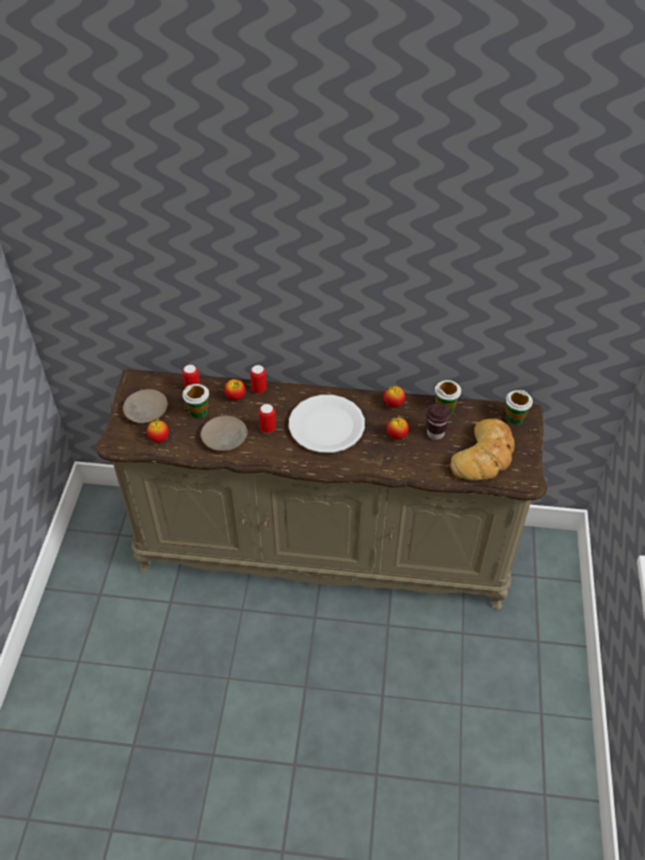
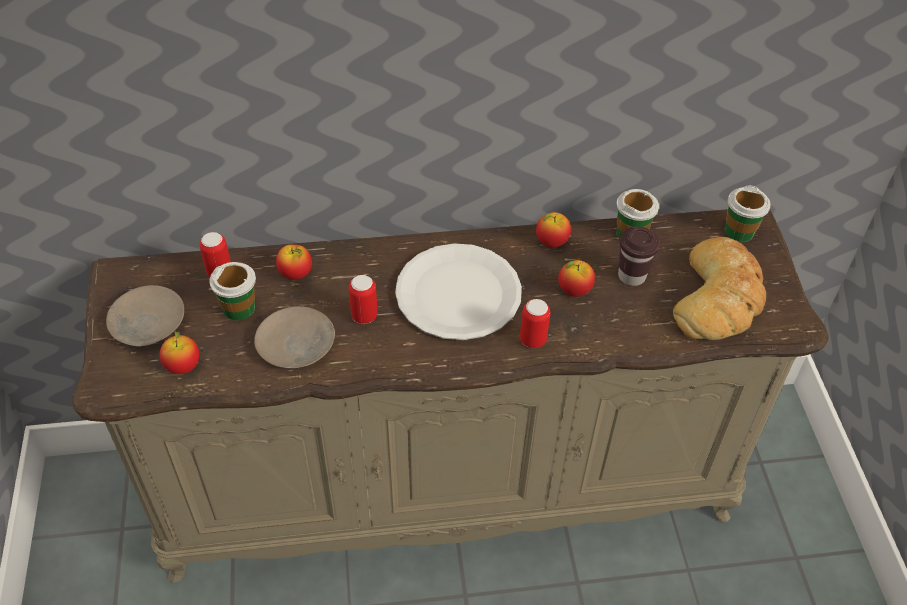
camera: 15 degrees left, 0 degrees up
can [250,365,267,394] -> can moved to [520,299,550,348]

